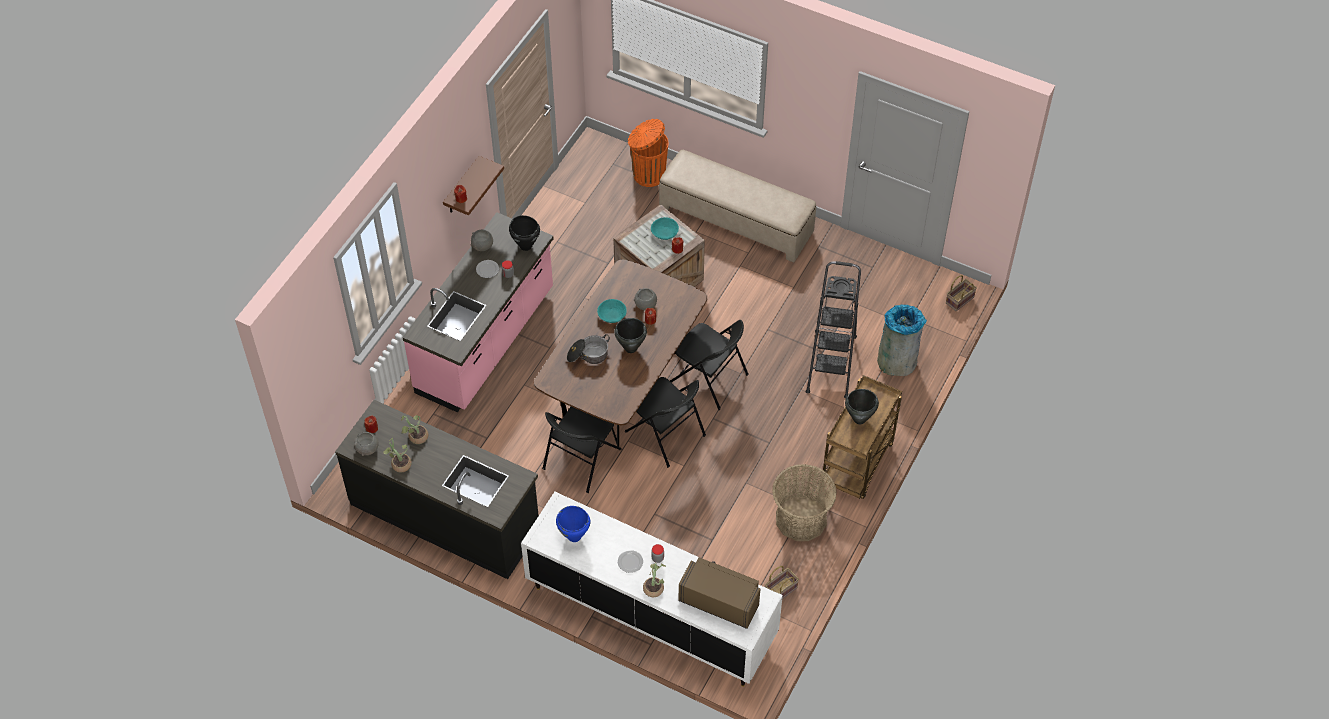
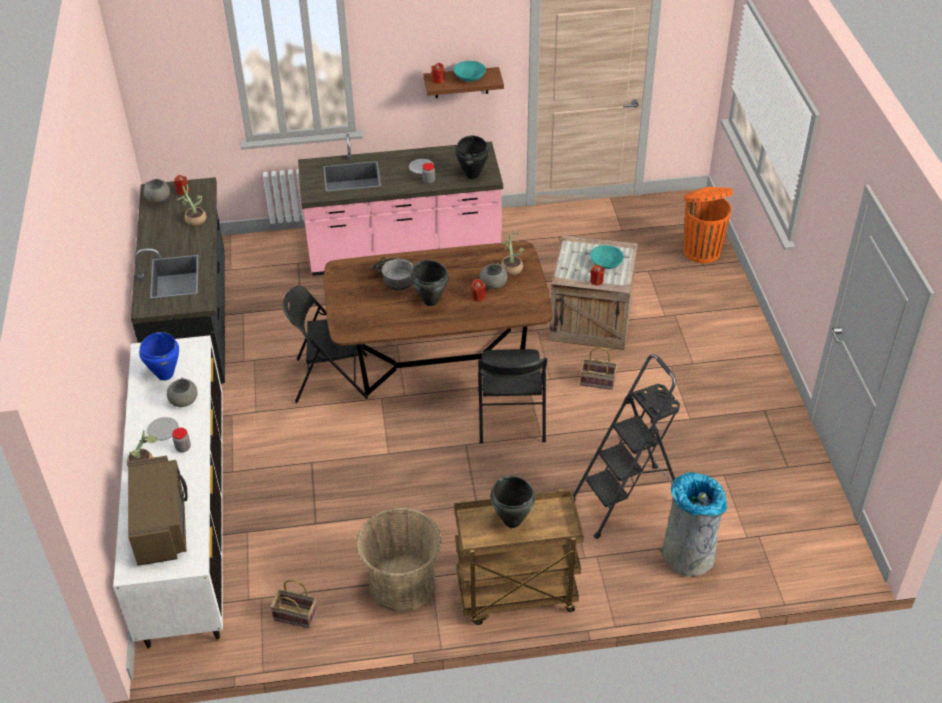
camera: 55 degrees right, 10 degrees down
potted plant [383,438,412,472] -> potted plant moved to [501,232,525,275]
grey bowl [471,230,493,251] -> grey bowl moved to [167,377,198,407]
turquoise bowl [597,299,627,323] -> turquoise bowl moved to [453,61,486,81]
black chair [625,377,706,468] -> none
beige bench [659,150,816,262] -> none
basket [946,275,977,311] -> basket moved to [580,347,617,390]

